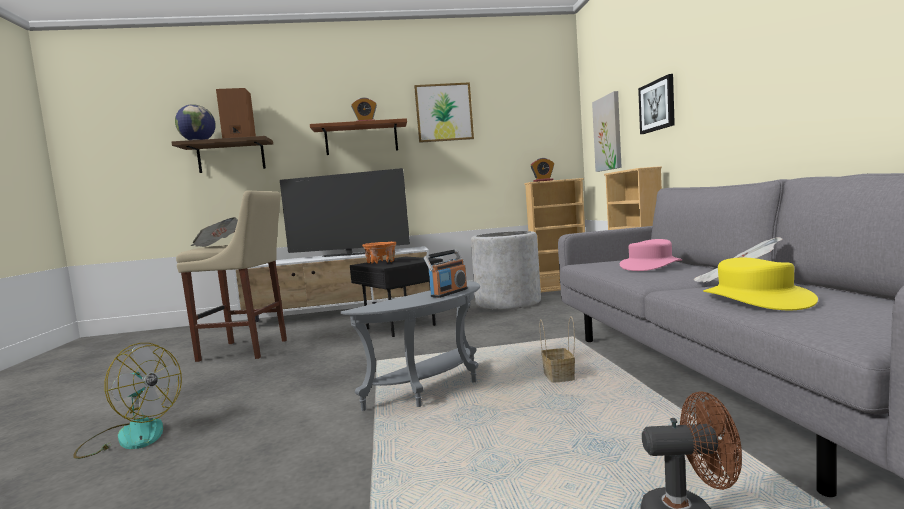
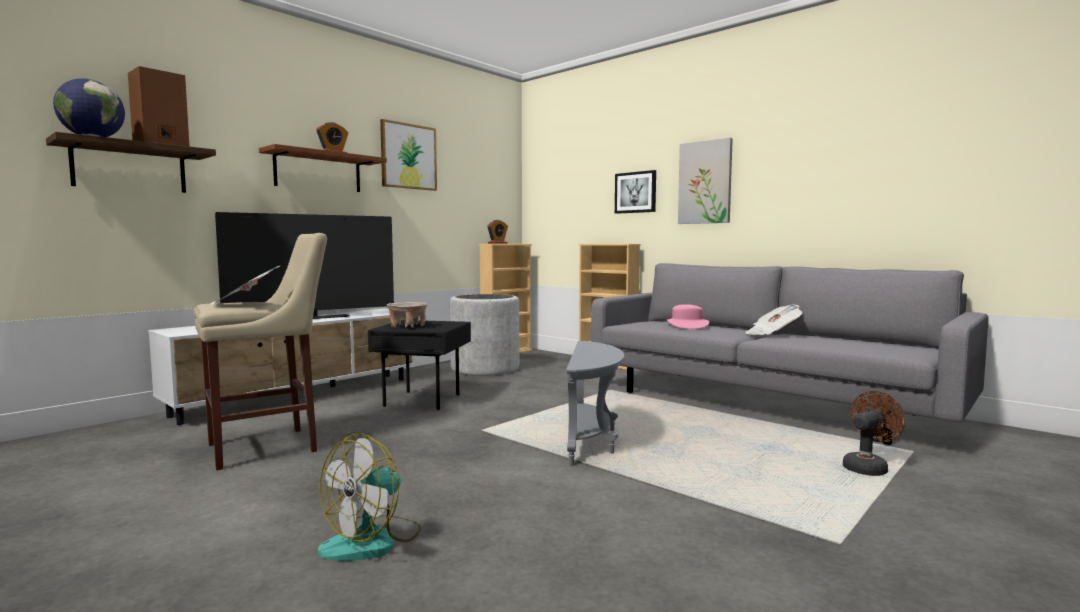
camera: 40 degrees left, 0 degrees up
fan [73,343,182,459] -> fan turned 150 degrees clockwise [318,433,421,561]
orange bowl [362,242,396,264] -> beige bowl [387,302,427,328]
radio [424,249,468,298] -> none
basket [540,316,575,383] -> none
picture [592,91,622,172] -> picture moved to [678,138,733,224]
yellow hat [703,258,818,310] -> none

